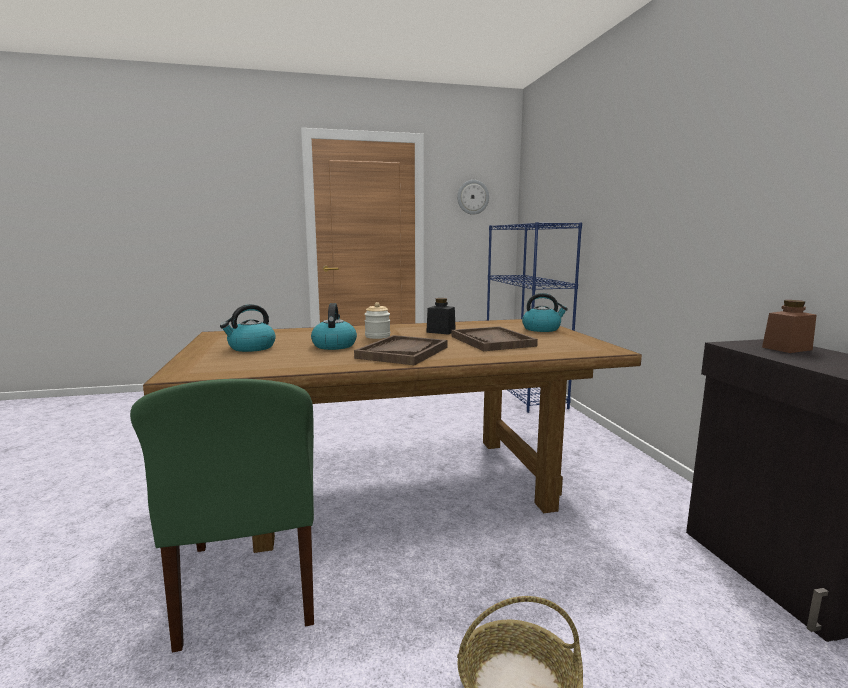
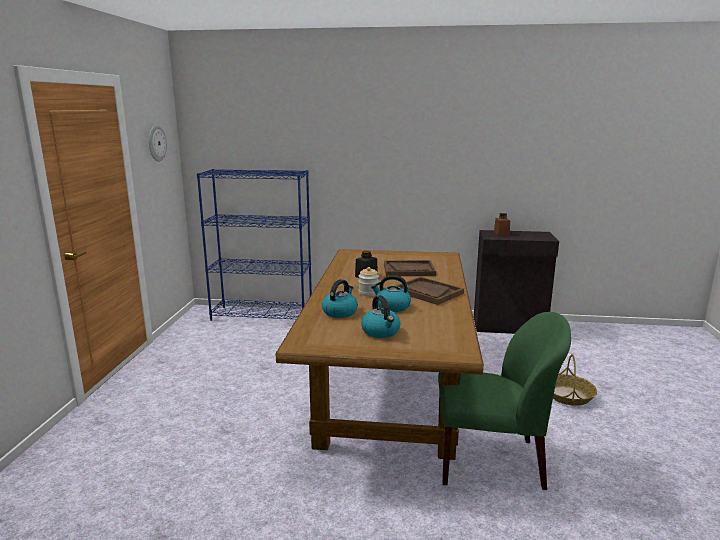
camera: 70 degrees left, 5 degrees up
kettle [522,293,568,332] -> kettle moved to [322,279,358,318]

